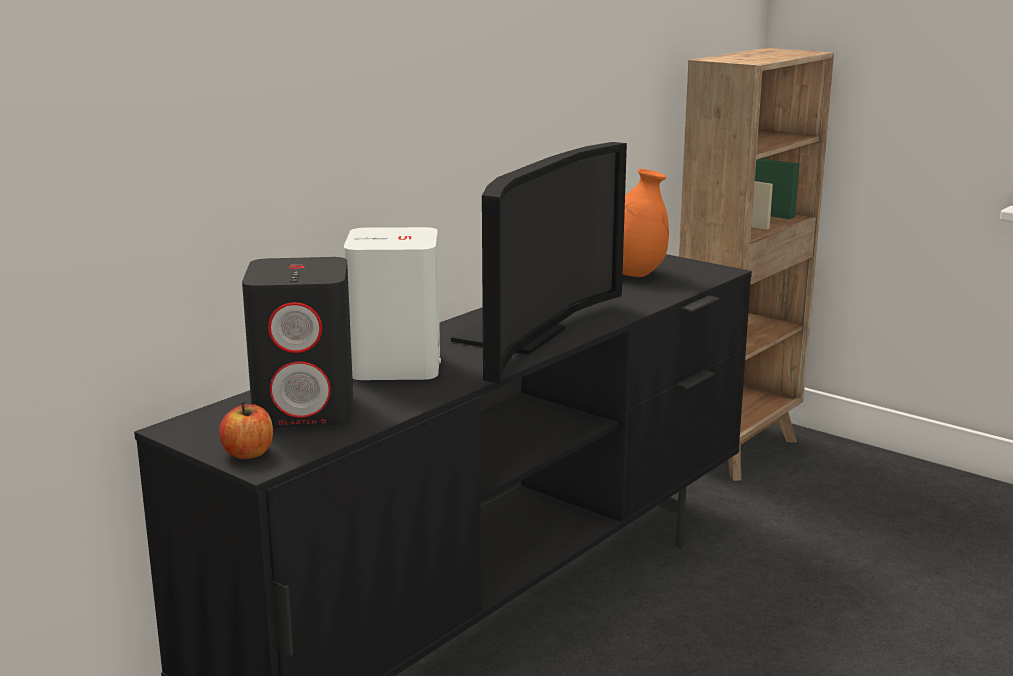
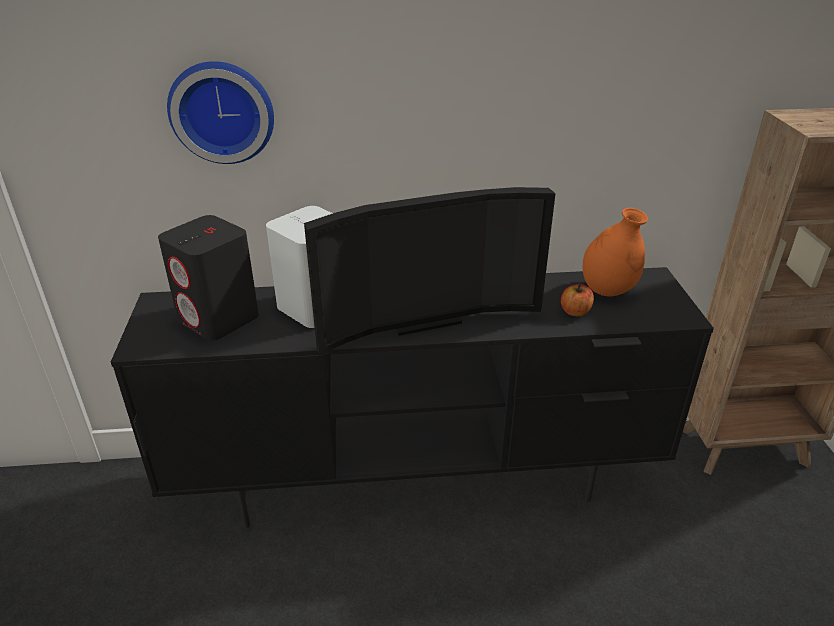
camera: 45 degrees right, 15 degrees up
apple [219,402,273,459] -> apple moved to [561,283,594,316]
none -> wall clock [167,61,274,164]

